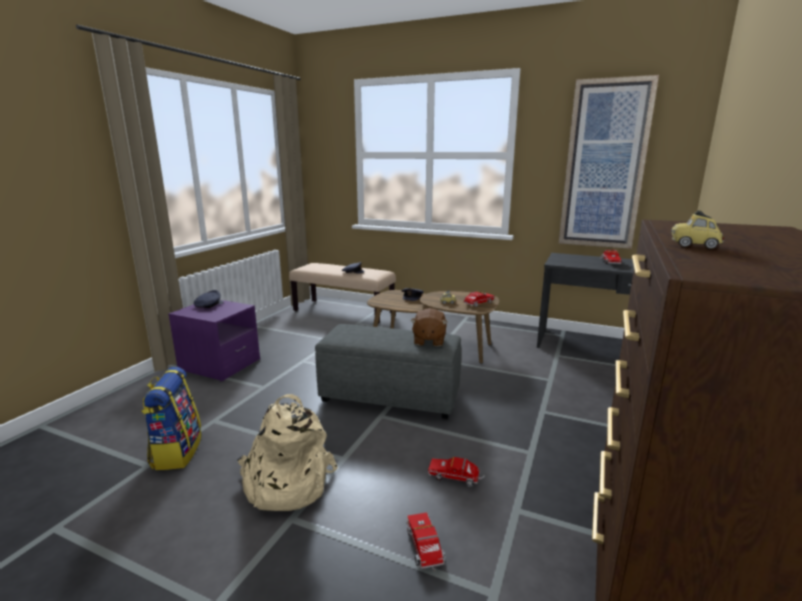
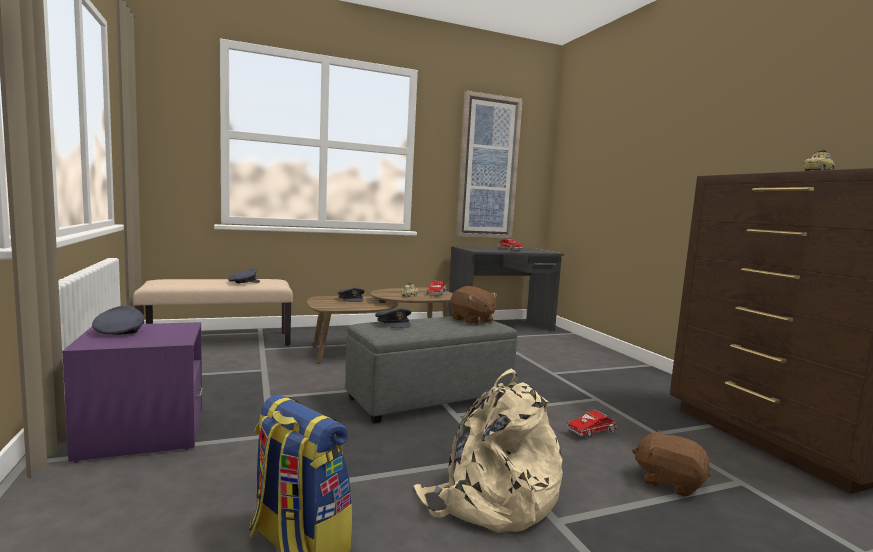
camera: 45 degrees left, 10 degrees down
toy truck [406,512,446,571] -> brown plush toy [632,430,711,497]
none -> grey cap [375,308,412,328]

